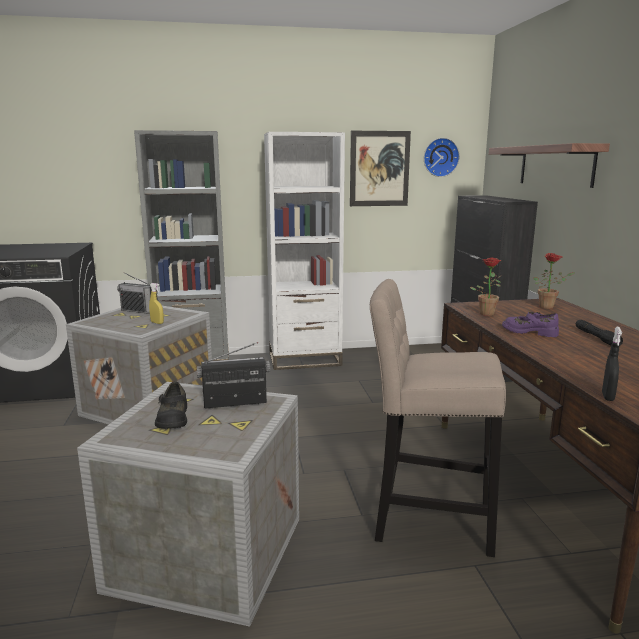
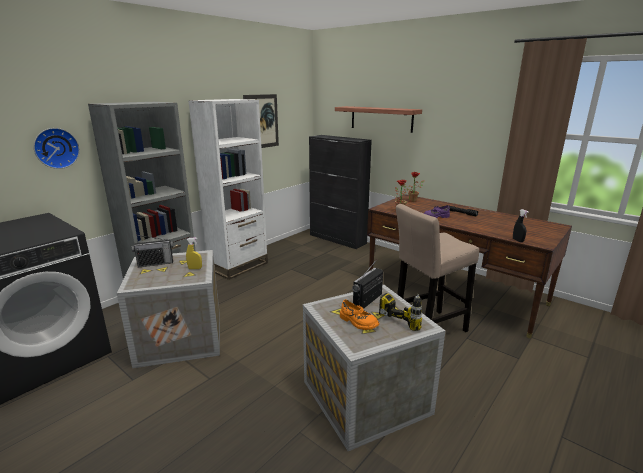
camera: 40 degrees left, 5 degrees up
black shoe [155,382,187,429] -> orange shoe [340,299,379,330]
wall clock [424,138,460,177] -> wall clock moved to [33,128,80,169]
none -> power drill [379,293,422,331]

